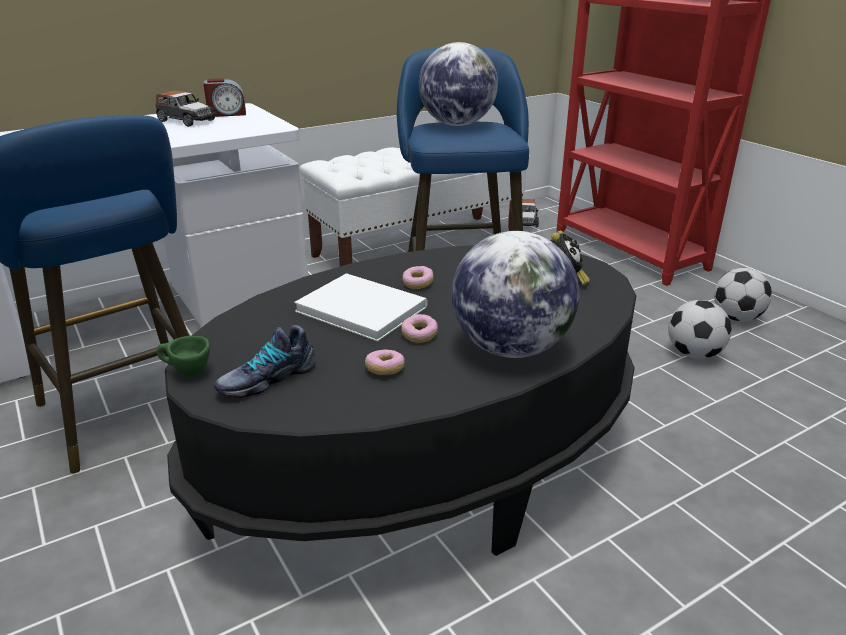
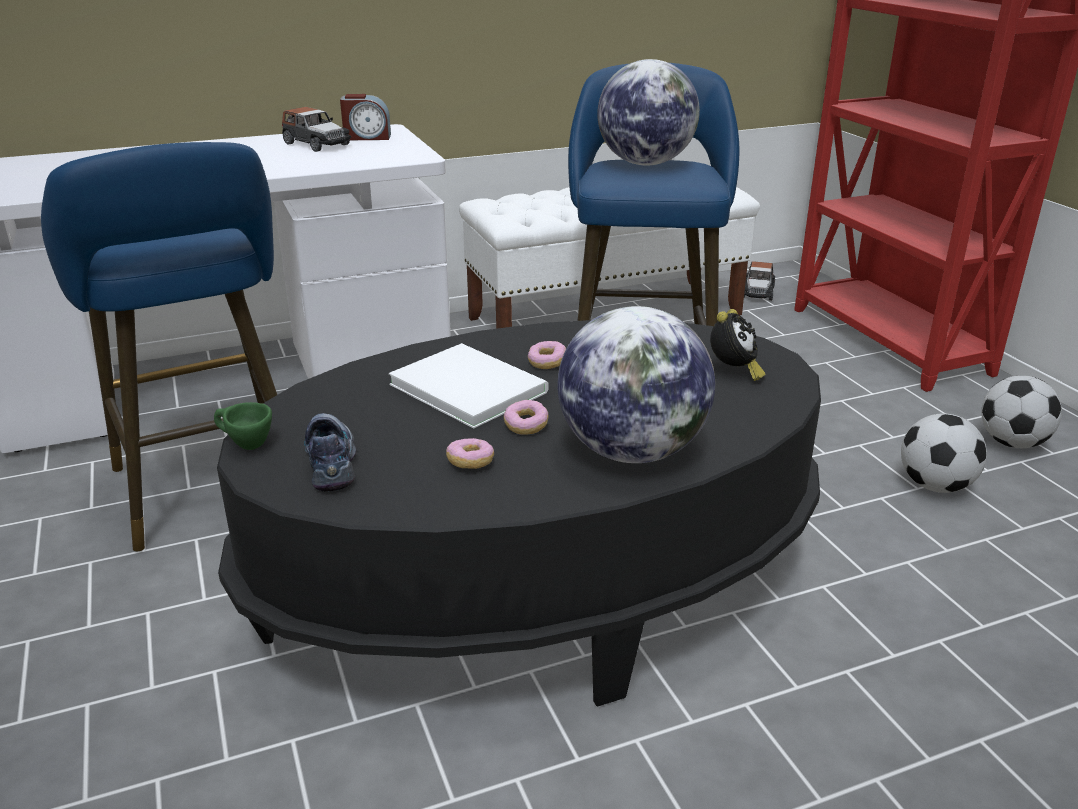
camera: 10 degrees right, 0 degrees up
shoe [214,325,316,399] -> shoe turned 105 degrees clockwise [304,413,356,492]

